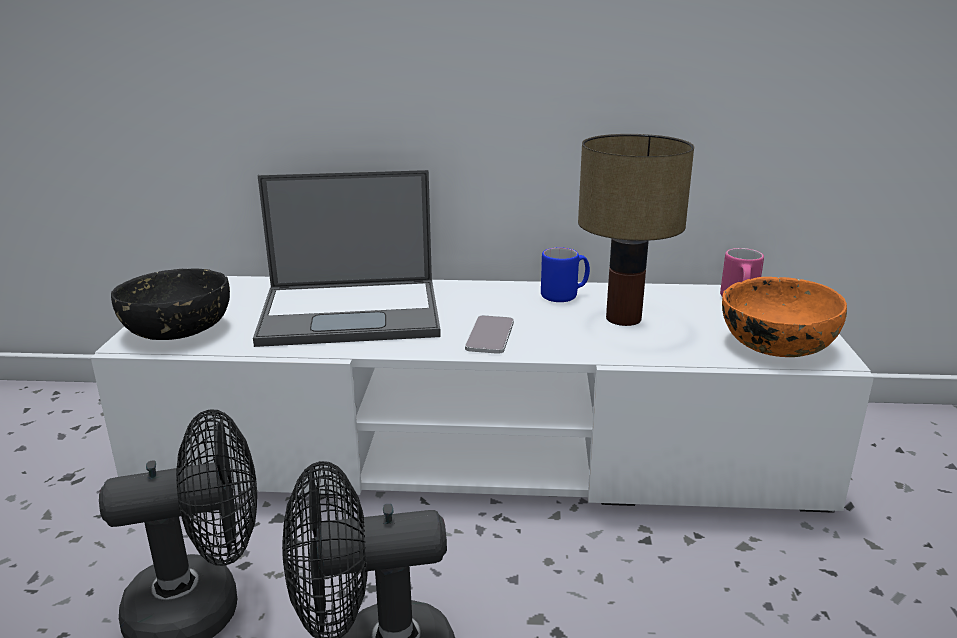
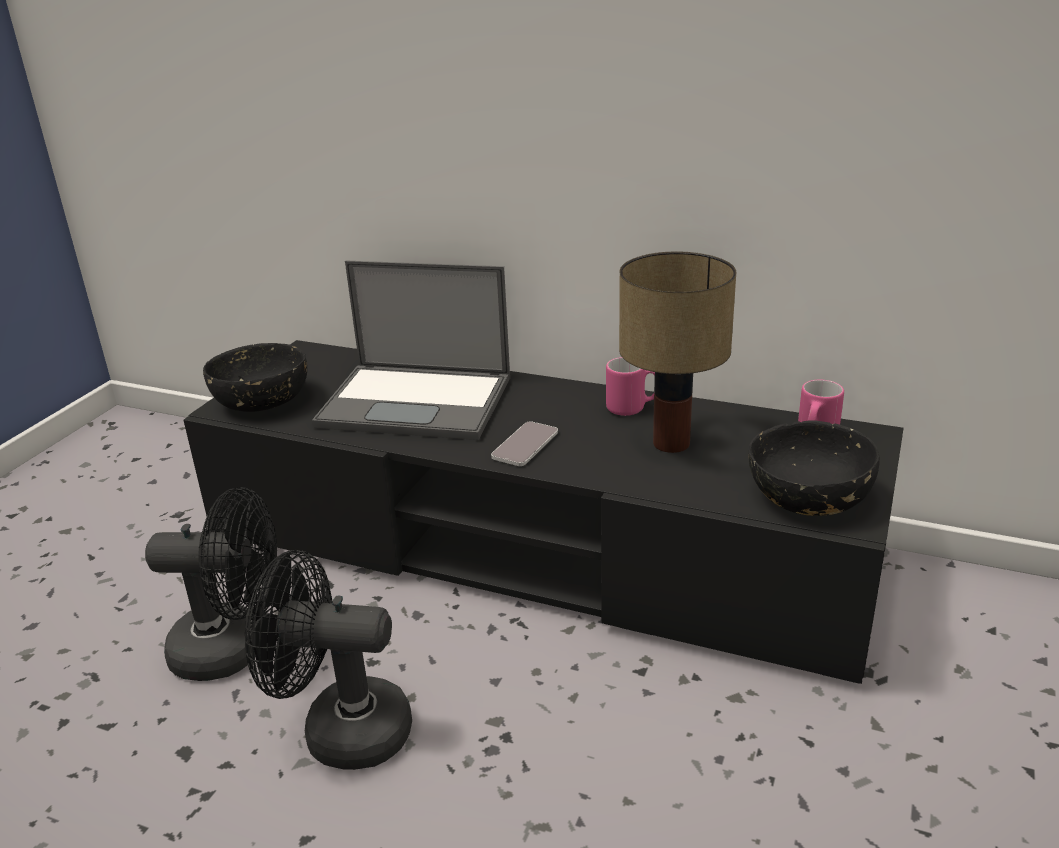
camera: 20 degrees right, 5 degrees up
white tv stand [91,276,874,513] -> black tv stand [183,340,904,684]
blue mug [541,247,590,302] -> pink mug [606,357,655,416]
orange bowl [722,277,847,357] -> black bowl [748,420,880,516]

